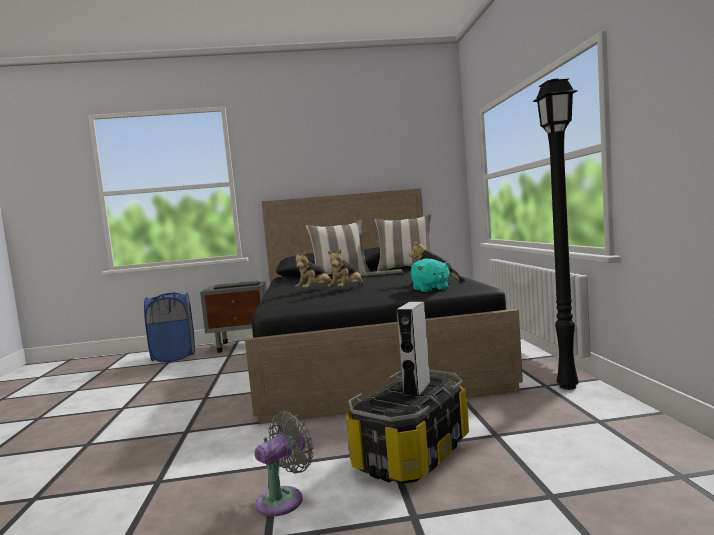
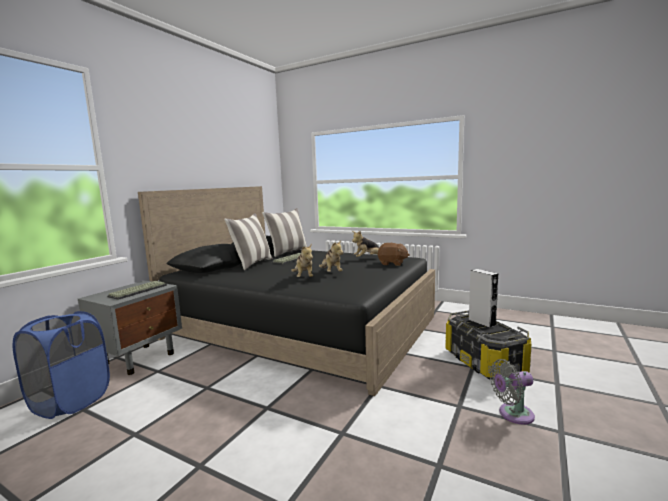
camera: 55 degrees left, 5 degrees up
grey fan [255,411,314,516] -> grey fan turned 90 degrees counterclockwise [490,359,535,425]
turquoise plush toy [411,258,451,292] -> brown plush toy [378,243,410,266]
black floor lamp [533,78,579,390] -> none

